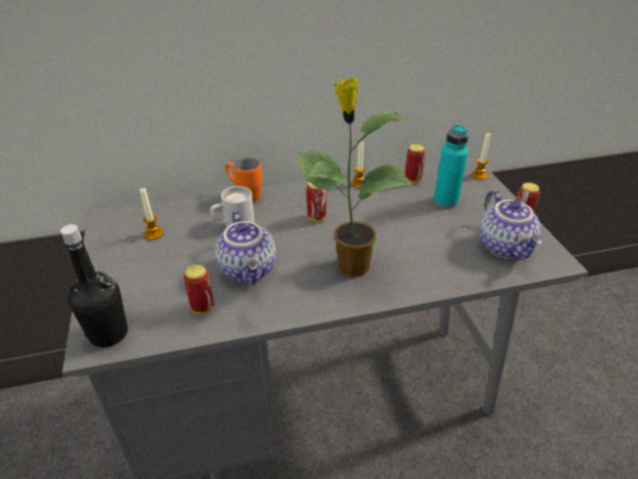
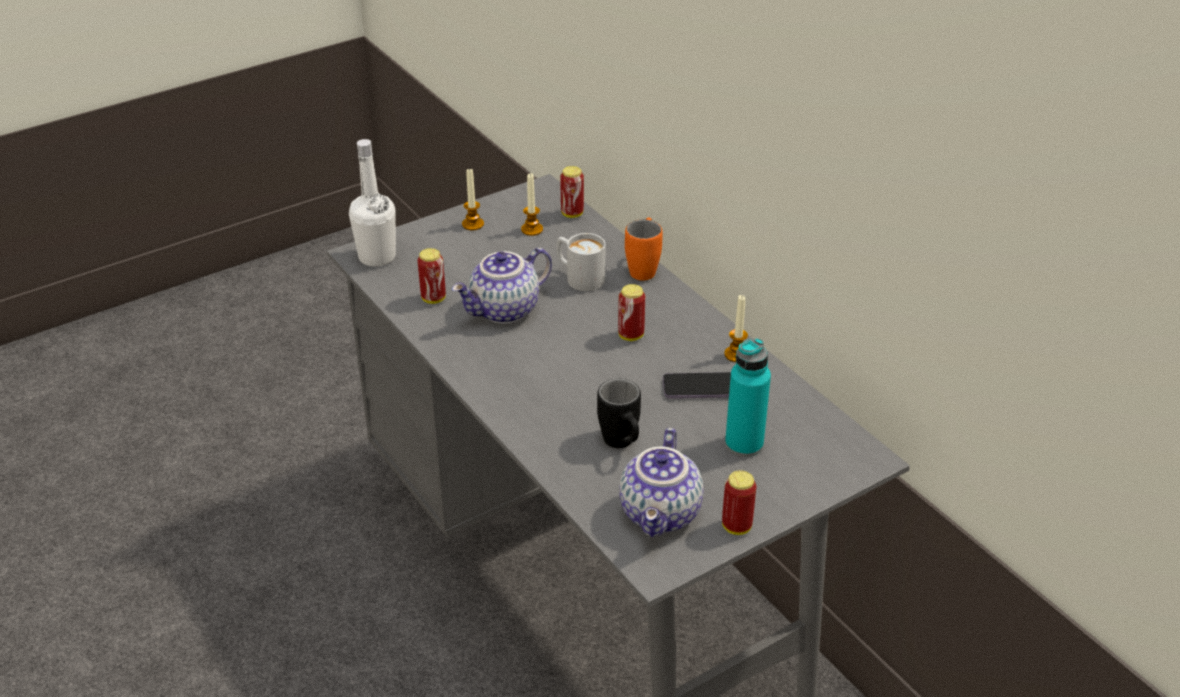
camera: 70 degrees right, 0 degrees up
black bottle [61,224,128,348] -> white bottle [349,139,396,267]
potted plant [297,78,413,277] -> none
can [405,144,426,183] -> can moved to [560,166,584,218]
candle [471,132,491,180] -> candle moved to [462,168,484,230]
teapot [479,190,543,260] -> teapot turned 45 degrees counterclockwise [619,428,703,537]
none -> black mug [597,379,641,448]
none -> phone [663,372,731,399]

